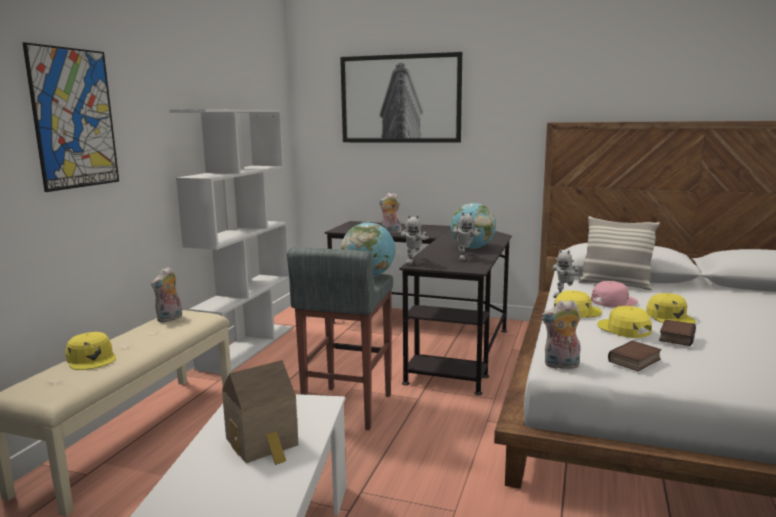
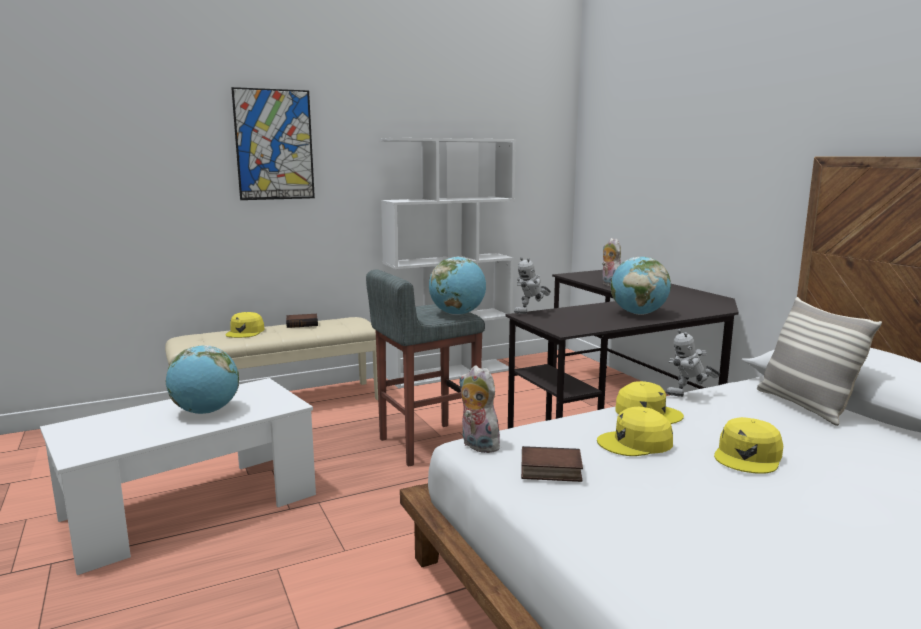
camera: 45 degrees right, 0 degrees up
plush toy [151,267,182,323] -> none
toy house [222,360,298,465] -> globe [166,345,239,414]
picture [340,52,462,143] -> none
toy robot [452,212,481,261] -> none
pink cap [591,281,638,307] -> none
yellow cap [597,306,652,338] -> yellow cap turned 120 degrees counterclockwise [597,407,673,456]
book [659,319,696,346] -> book moved to [286,314,318,328]

